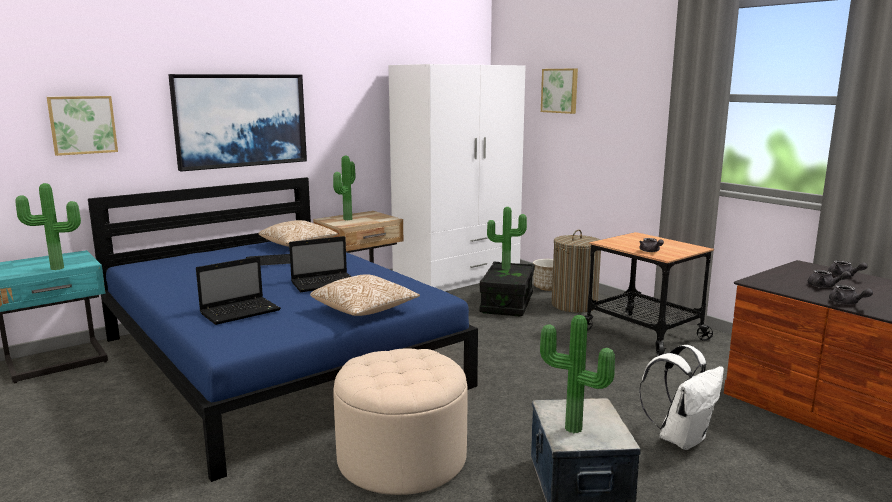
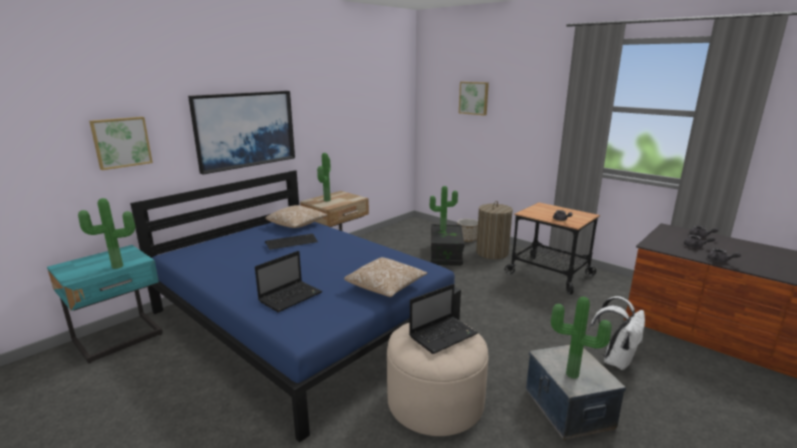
camera: 10 degrees left, 5 degrees up
laptop [289,236,351,292] -> laptop moved to [409,284,478,354]
white wardrobe [388,64,525,291] -> none

